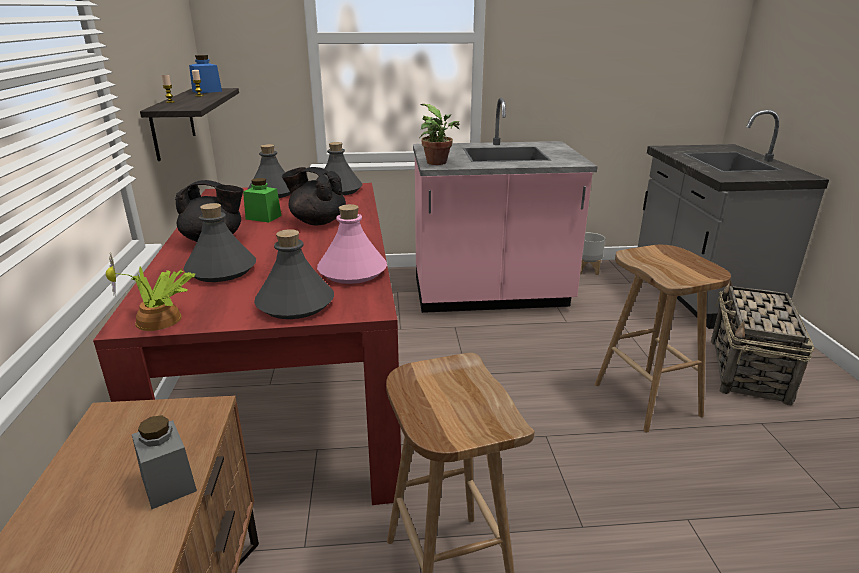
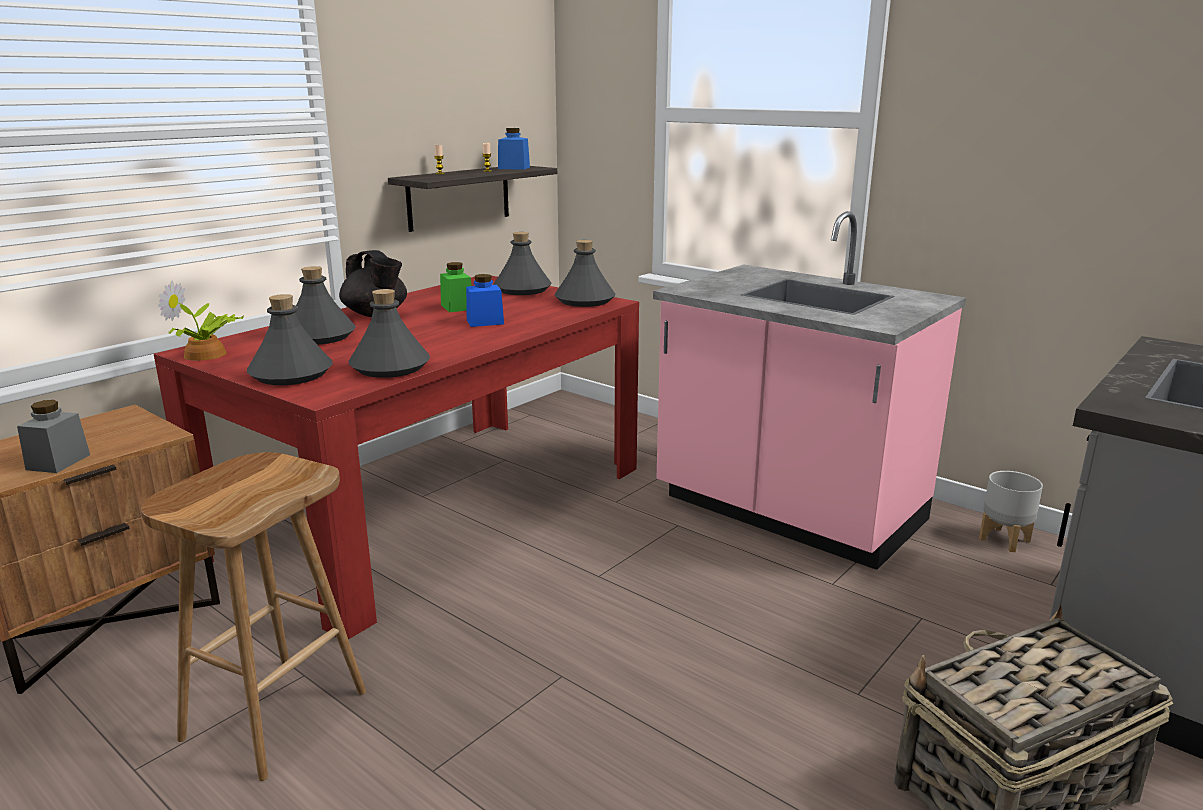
camera: 45 degrees right, 5 degrees down
black teapot [282,167,346,225] -> blue jar [466,274,504,327]
pink bottle [317,204,387,284] -> grey bottle [349,289,430,378]
potted plant [420,104,460,165] -> none
brown stool [595,245,731,432] -> none

